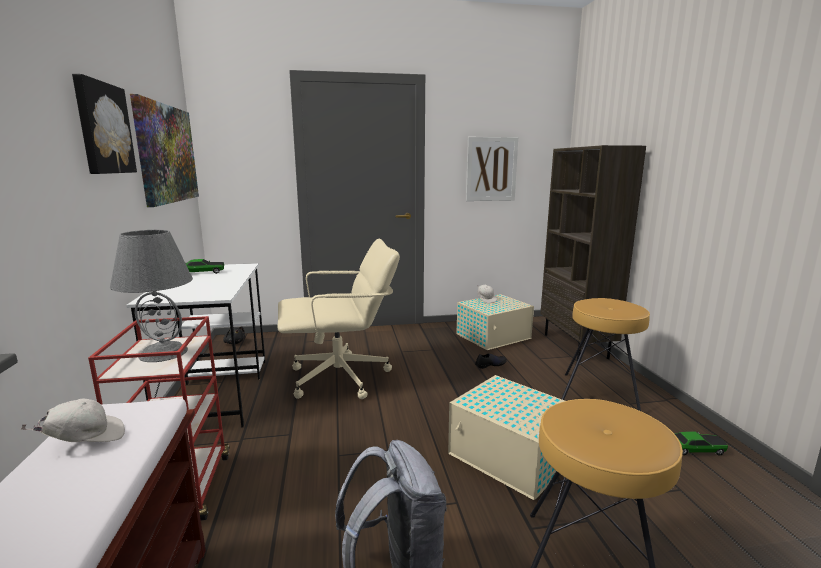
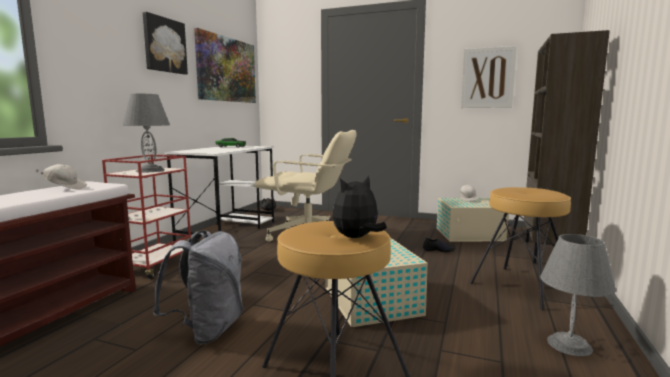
camera: 30 degrees right, 5 degrees down
toy car [675,431,728,456] -> grey table lamp [540,234,616,357]
none -> plush toy [333,175,387,238]

